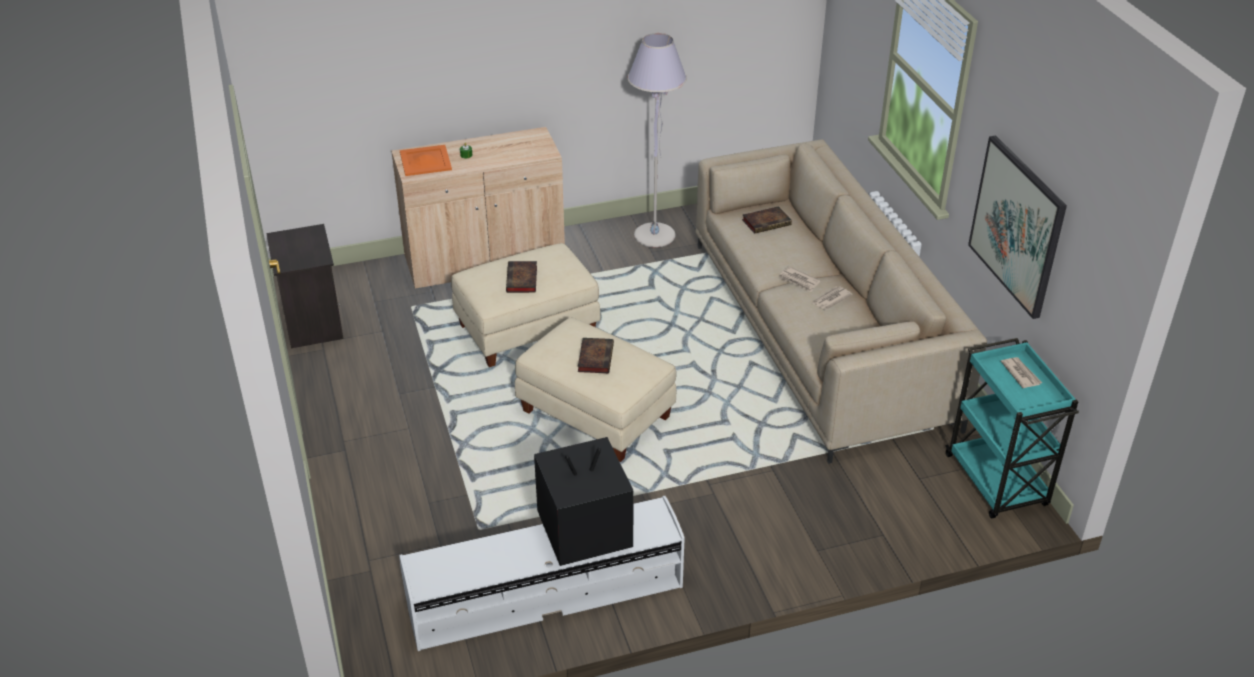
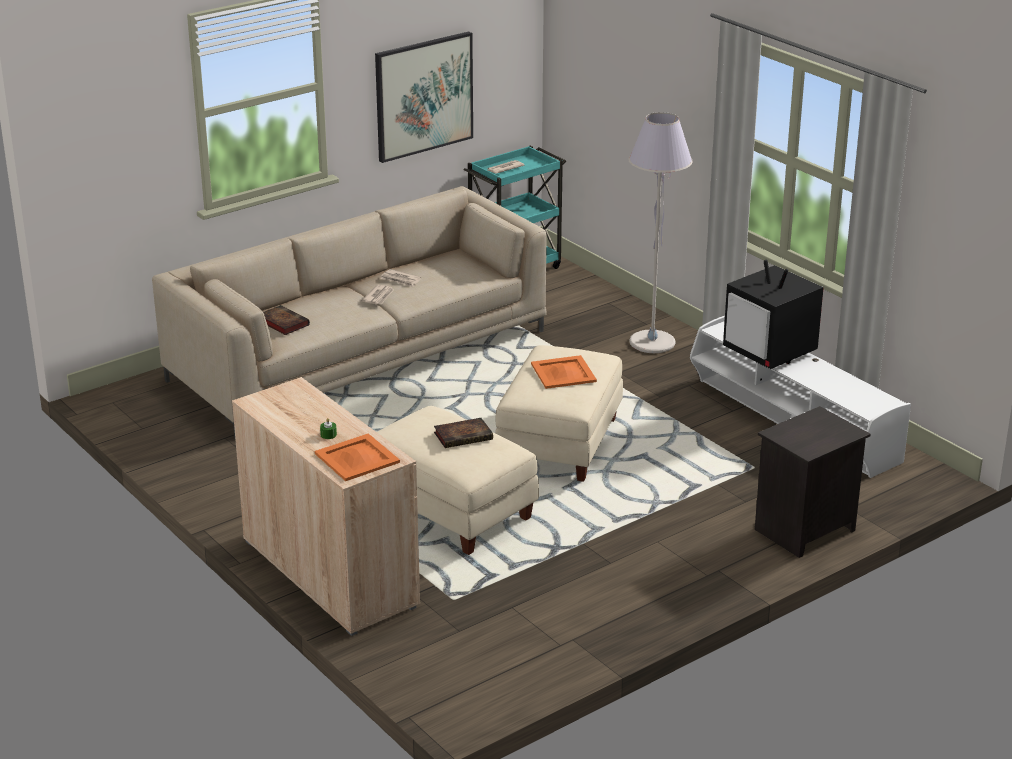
camera: 110 degrees left, 10 degrees down
black nightstand [266,224,344,348] -> black nightstand moved to [755,406,871,558]
book [578,338,614,373] -> orange tray [531,355,597,389]
grey floor lamp [628,33,687,248] -> grey floor lamp moved to [628,112,693,353]

